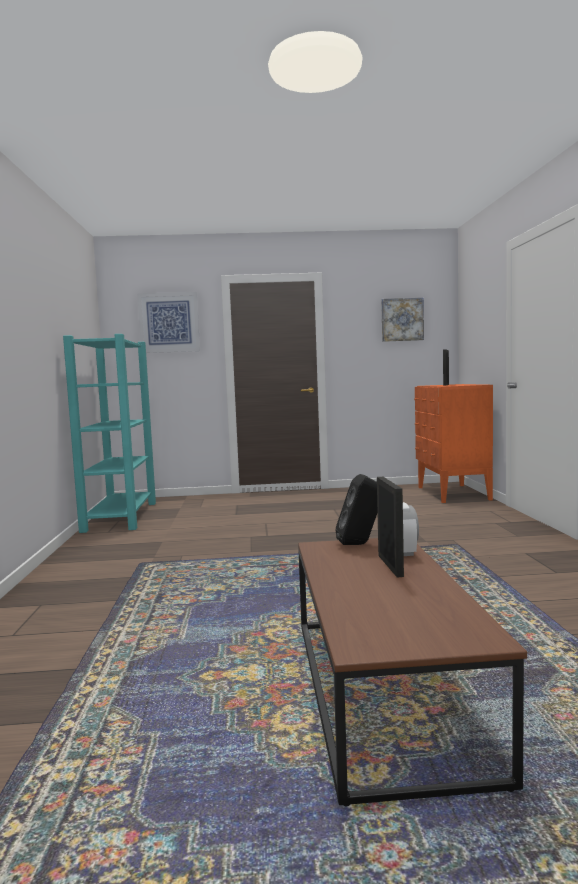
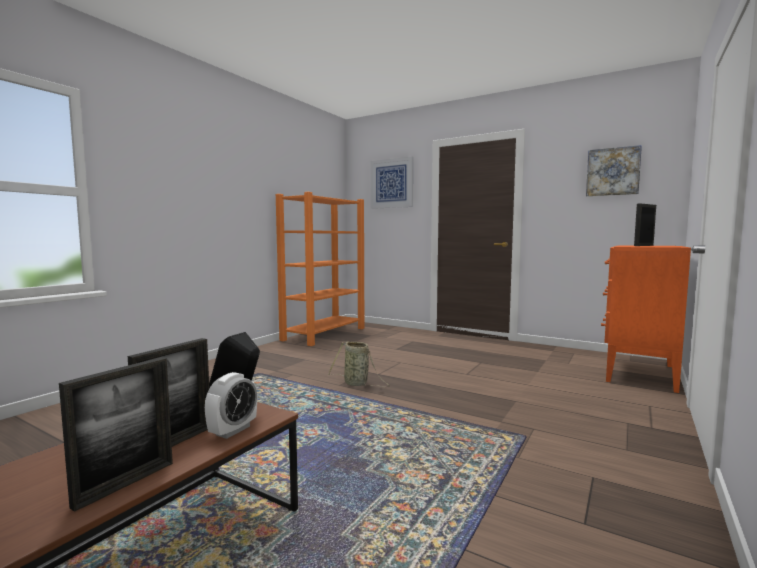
camera: 35 degrees right, 0 degrees up
turquoise bookcase [63,334,156,533] -> orange bookcase [276,192,364,346]
none -> picture frame [59,357,173,512]
none -> basket [328,341,390,387]

